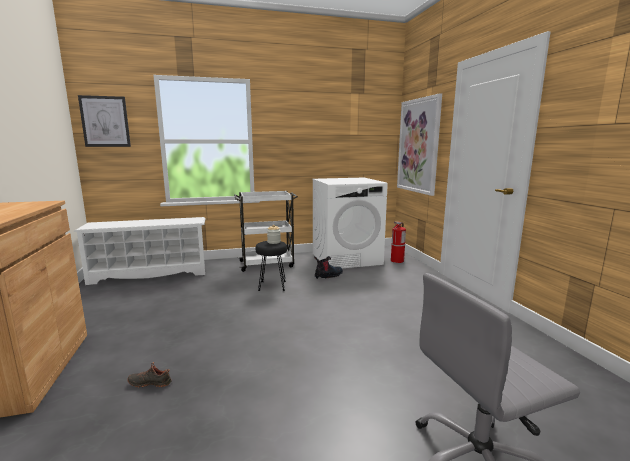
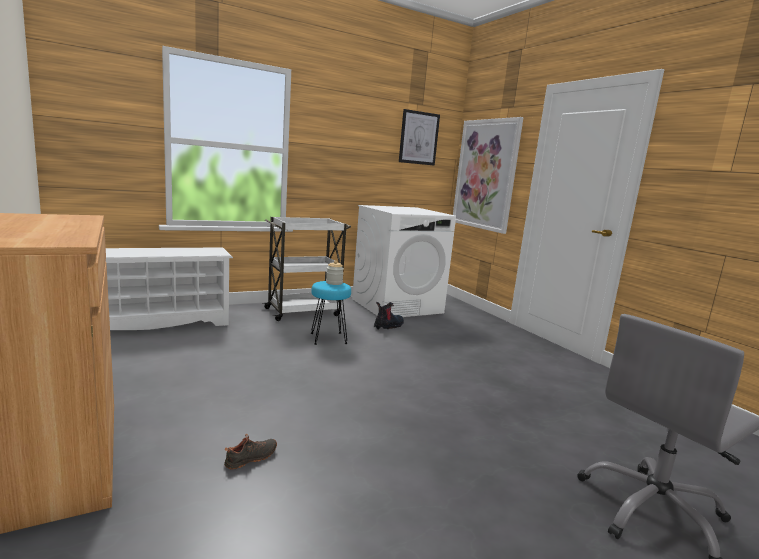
camera: 15 degrees left, 0 degrees up
picture [78,95,131,147] -> picture moved to [399,109,440,166]
black shoe [127,362,172,387] -> black shoe turned 150 degrees clockwise [224,434,277,469]
black stool [256,241,287,291] -> turquoise stool [311,281,351,345]
fire extinguisher [391,222,406,263] -> none

